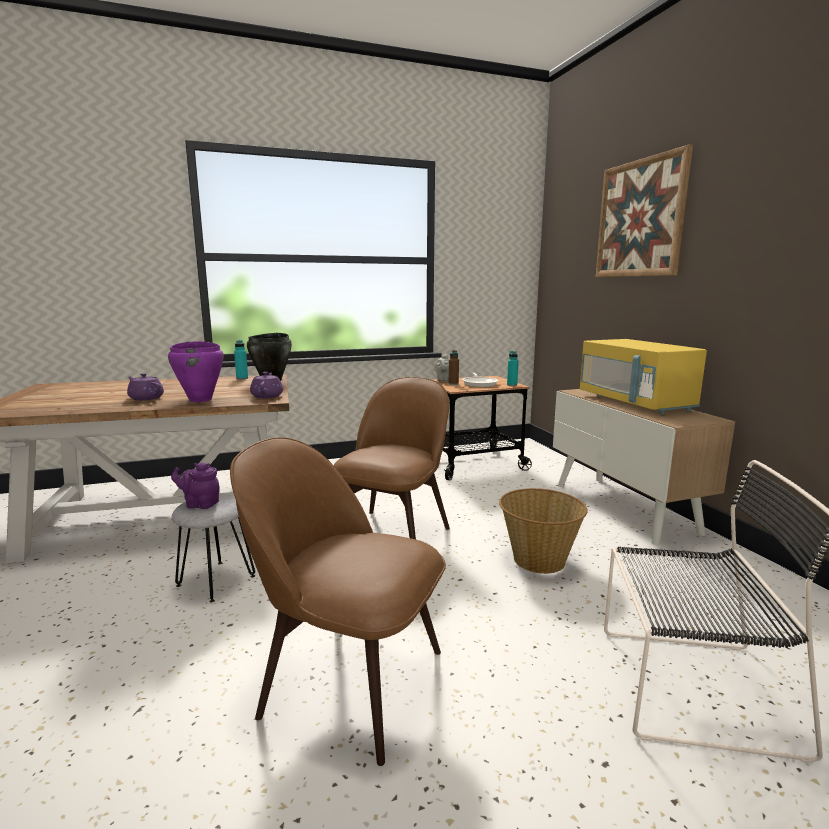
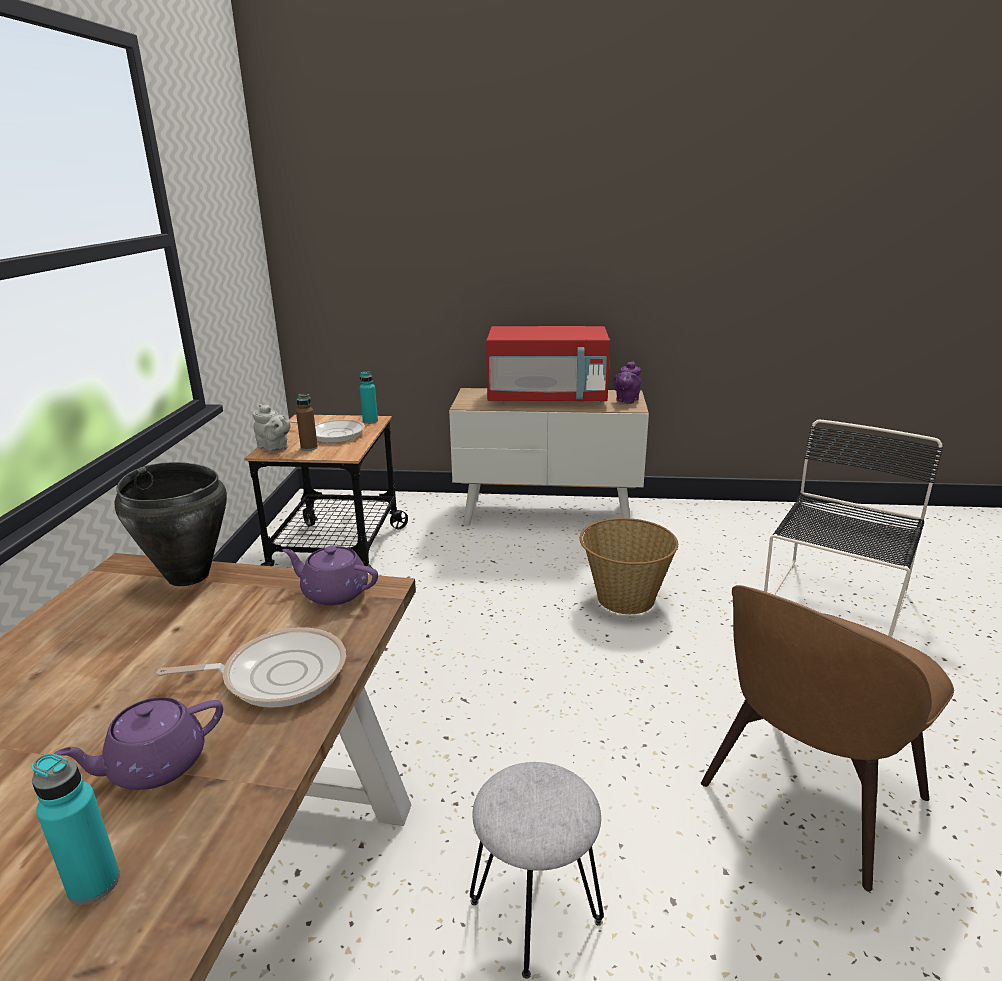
camera: 65 degrees left, 10 degrees up
purple cooking pot [168,341,224,402] -> frying pan [156,627,346,708]
purple teapot [171,462,220,509] -> purple teapot moved to [613,361,641,404]
turquoise bottle [234,340,248,379] -> turquoise bottle moved to [31,753,120,905]
brown chair [334,377,450,539] -> none
yellow microwave [580,339,707,415] -> red microwave [486,326,610,403]
picture [596,144,693,277] -> none

